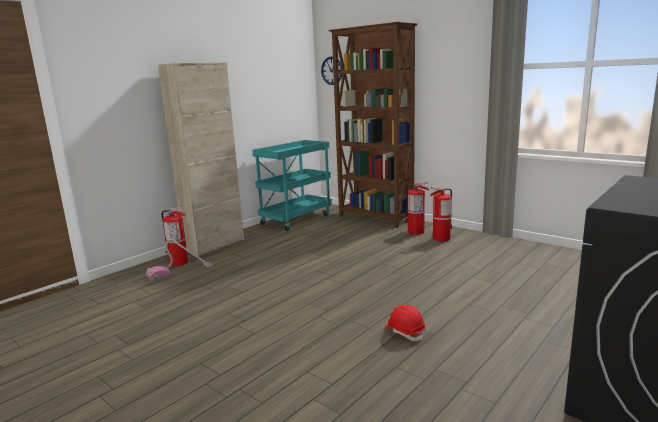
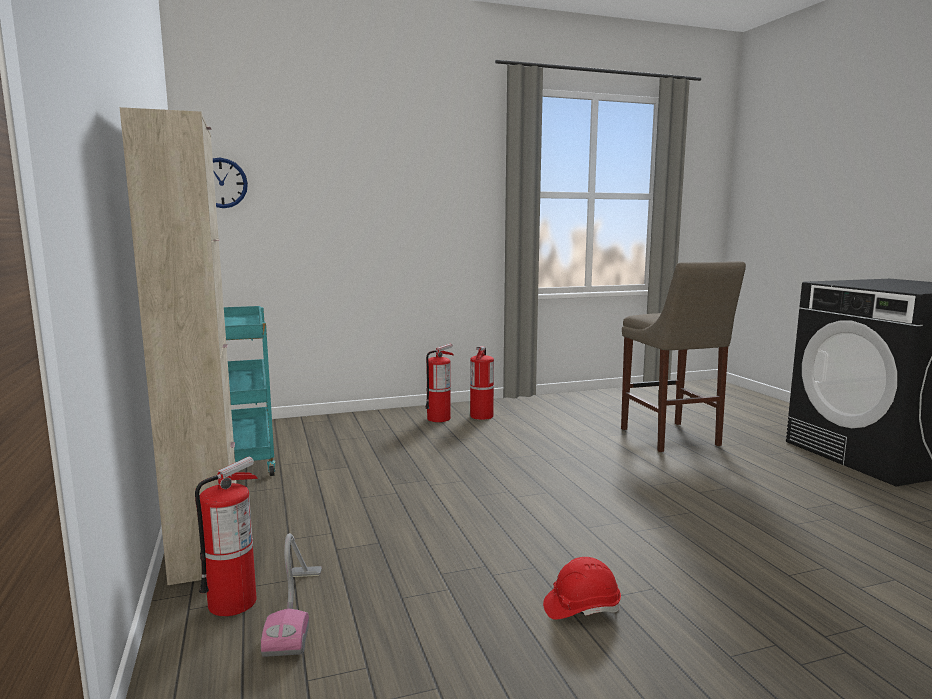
camera: 60 degrees left, 5 degrees down
brown bookcase [328,22,418,228] -> none
red hard hat [384,305,426,341] -> red hard hat moved to [543,557,621,620]
none -> beige stool [621,261,746,452]

